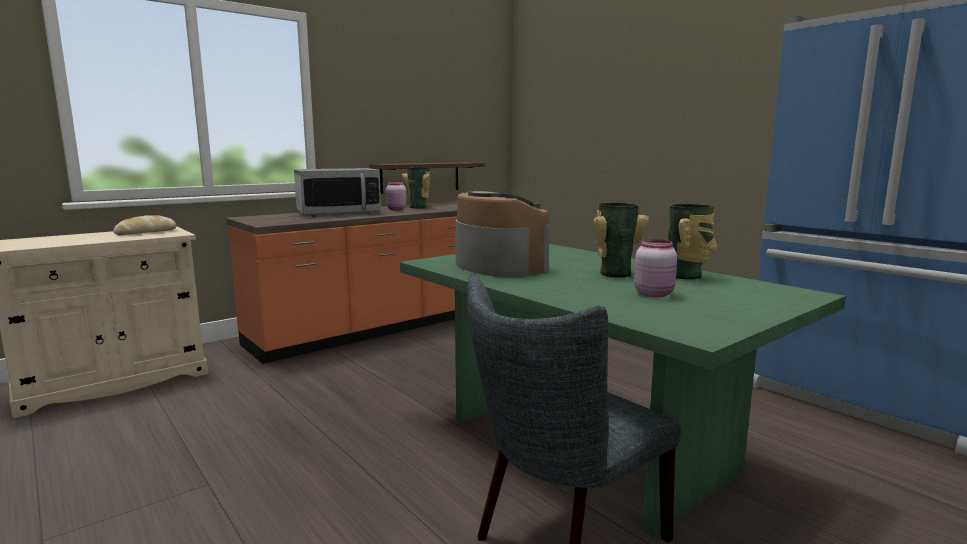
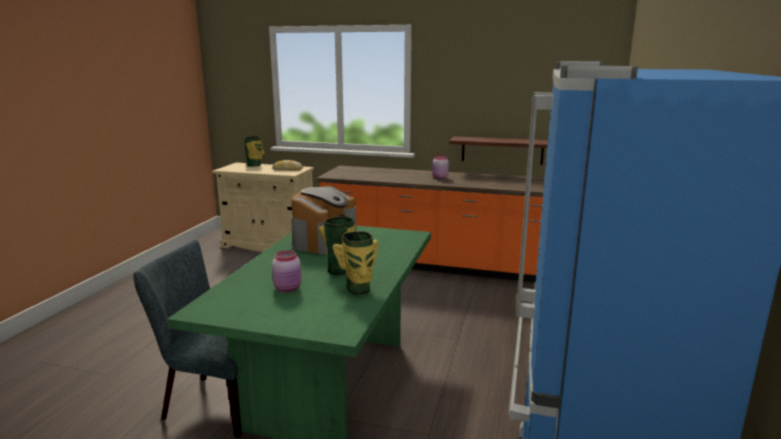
camera: 55 degrees right, 5 degrees up
microwave [294,168,381,216] -> none
vase [402,167,430,209] -> vase moved to [244,136,265,167]

